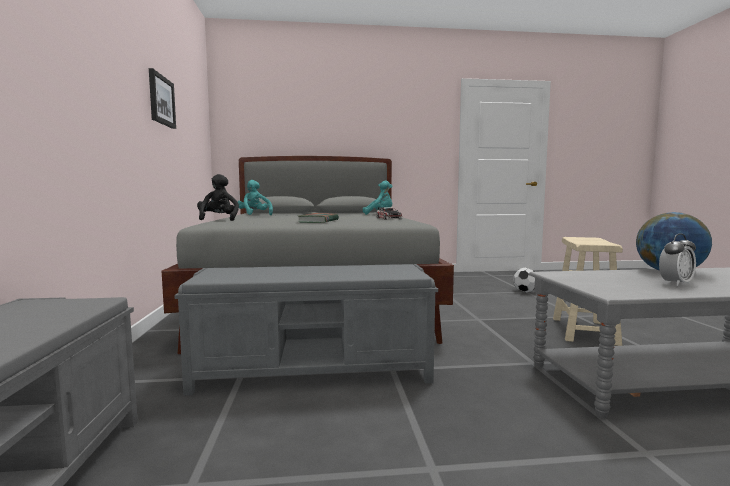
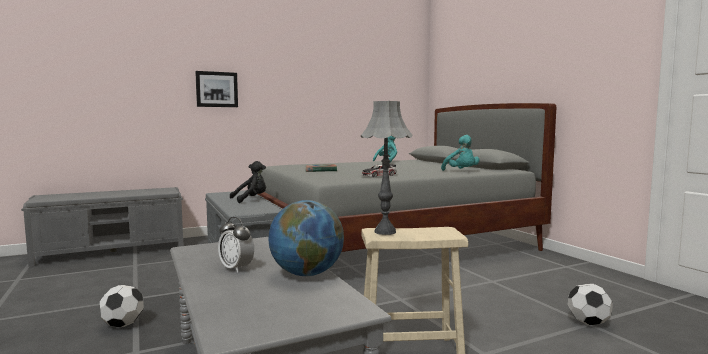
camera: 70 degrees right, 0 degrees up
picture [149,68,176,129] -> picture moved to [195,71,238,107]
black plush toy [197,174,239,221] -> black plush toy moved to [230,161,266,203]
none -> football [100,285,144,327]
none -> grey table lamp [361,101,412,235]

